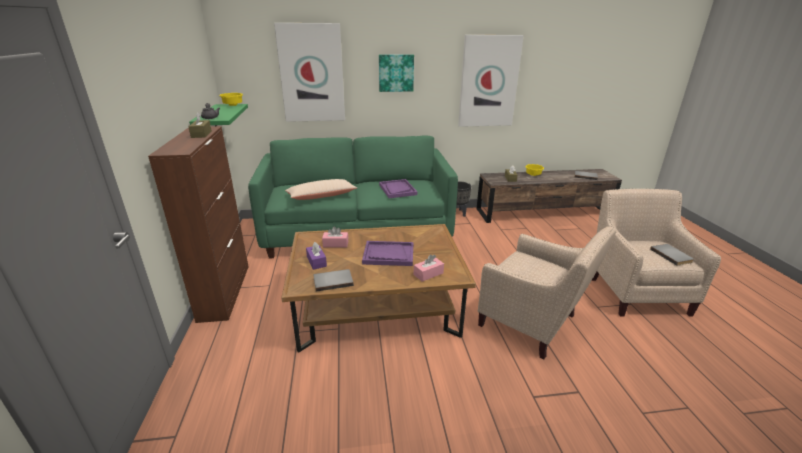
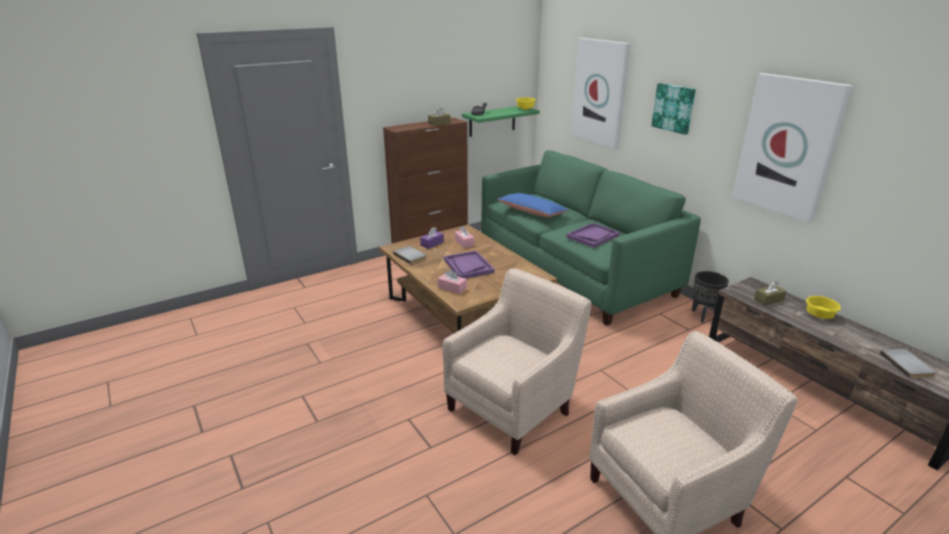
camera: 65 degrees right, 0 degrees up
beige pillow [285,179,357,200] -> blue pillow [497,193,569,217]
beige armchair [478,226,616,359] -> beige armchair turned 150 degrees counterclockwise [443,268,591,455]
grey book [650,244,694,265] -> none

